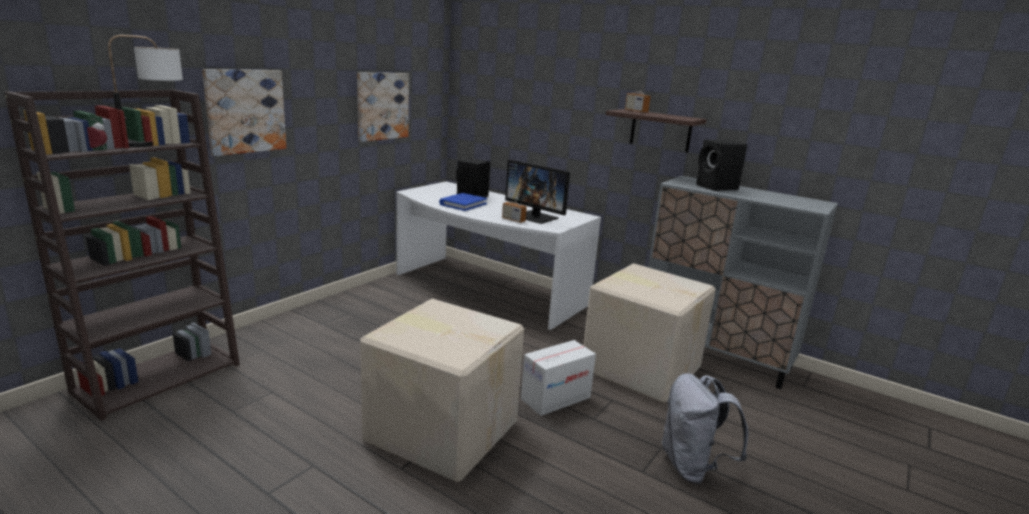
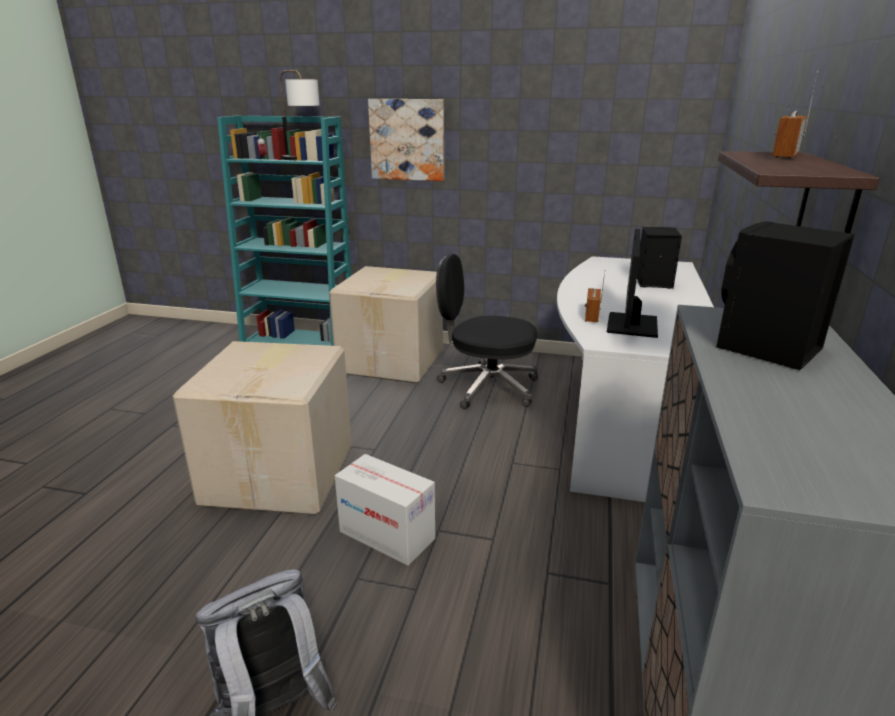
camera: 70 degrees right, 5 degrees up
brown bookcase [4,90,240,421] -> turquoise bookcase [217,115,351,346]
picture [357,72,409,142] -> none
blue book [439,193,487,211] -> none
cardboard box [583,263,716,403] -> cardboard box moved to [329,266,443,383]
none -> black office chair [436,254,538,409]

